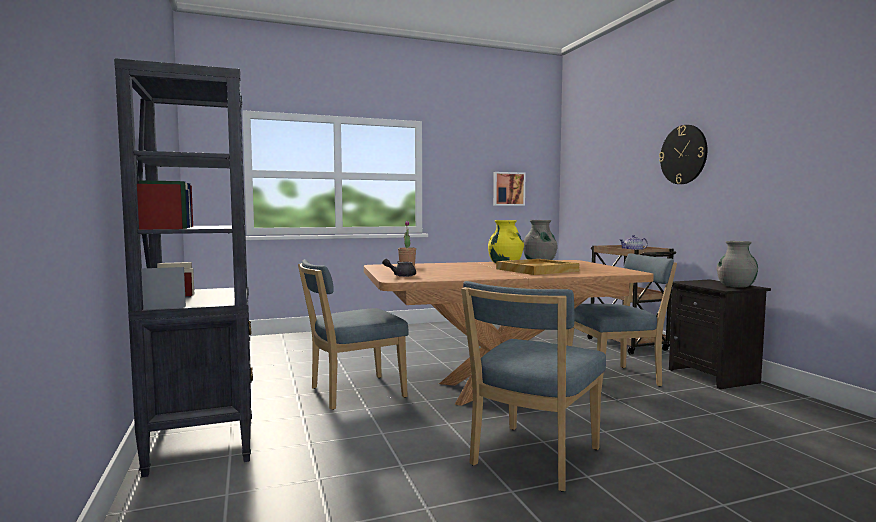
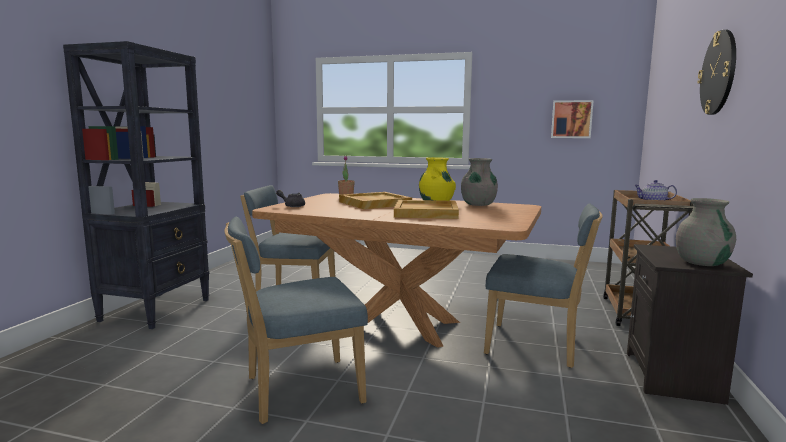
camera: 35 degrees right, 5 degrees up
none -> beige tray [339,192,412,209]

